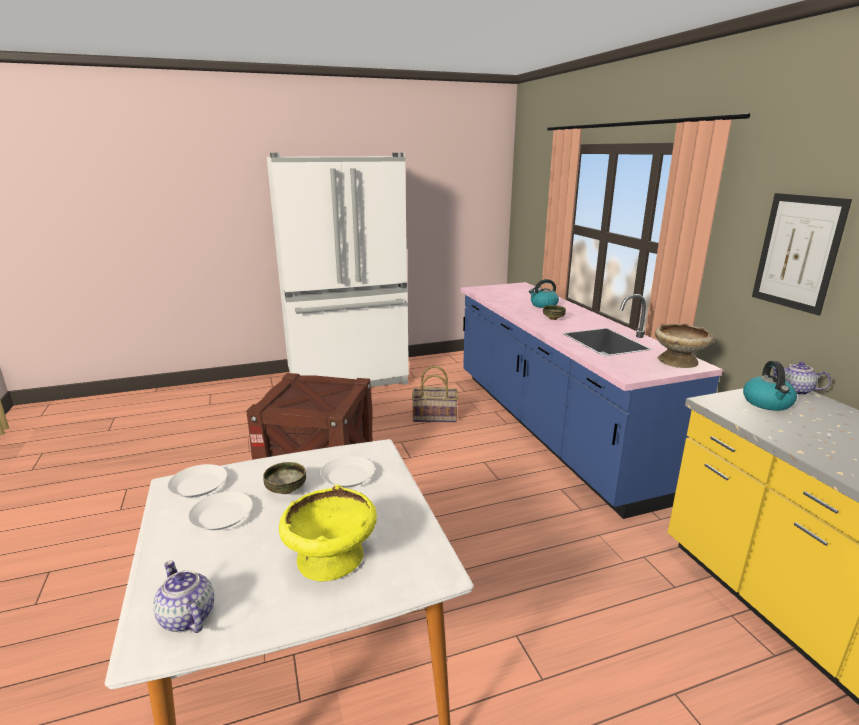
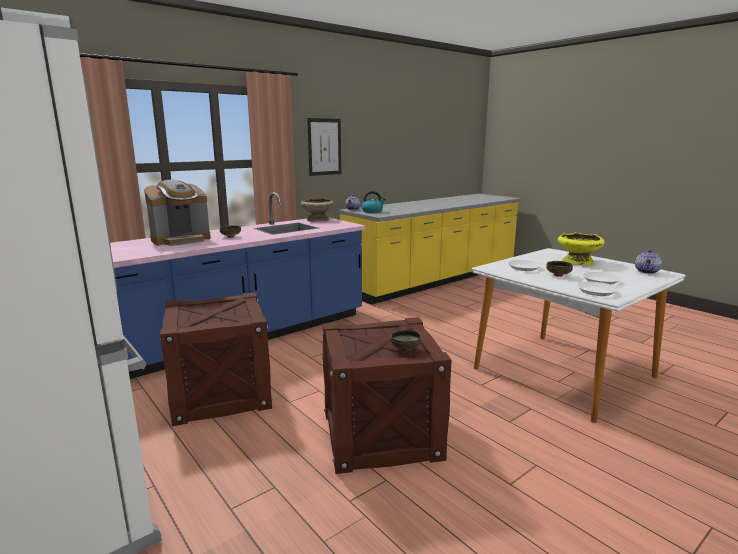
camera: 110 degrees left, 5 degrees down
basket [412,366,458,422] -> crate [160,293,273,426]
kettle [529,279,559,308] -> coffee machine [144,180,211,246]
none -> bowl [390,329,421,351]

